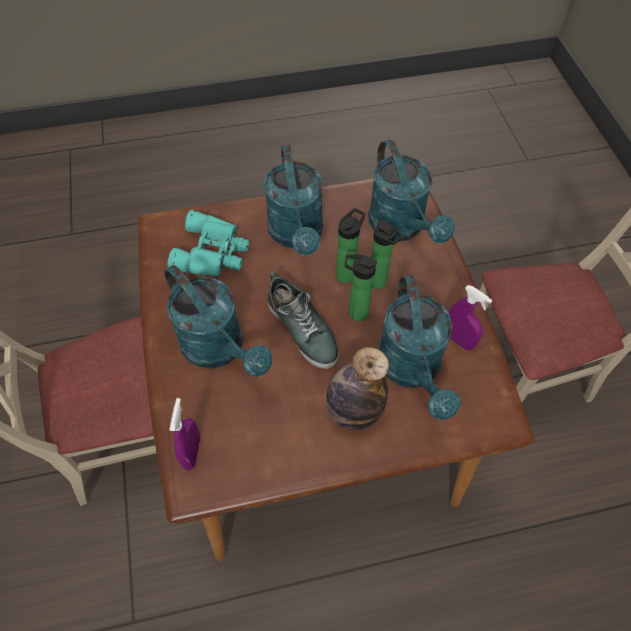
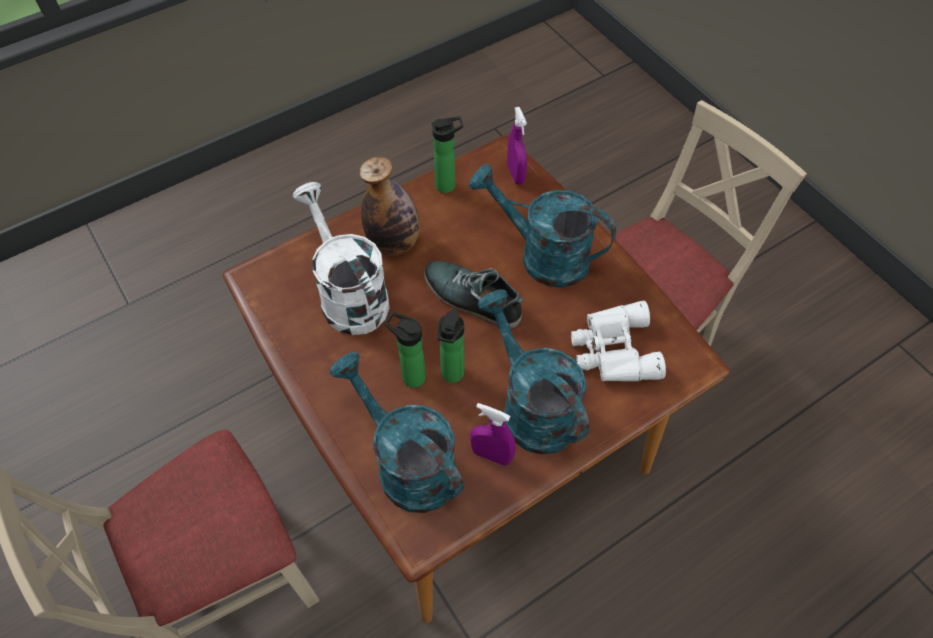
camera: 160 degrees right, 0 degrees up
turquoise binoculars [168,210,249,277] -> white binoculars [571,301,666,381]
bottle [344,254,377,321] -> bottle moved to [432,116,463,193]
turquoise watering can [379,275,461,420] -> white watering can [293,182,389,335]
purple spray bottle [449,285,492,350] -> purple spray bottle moved to [470,403,516,466]

